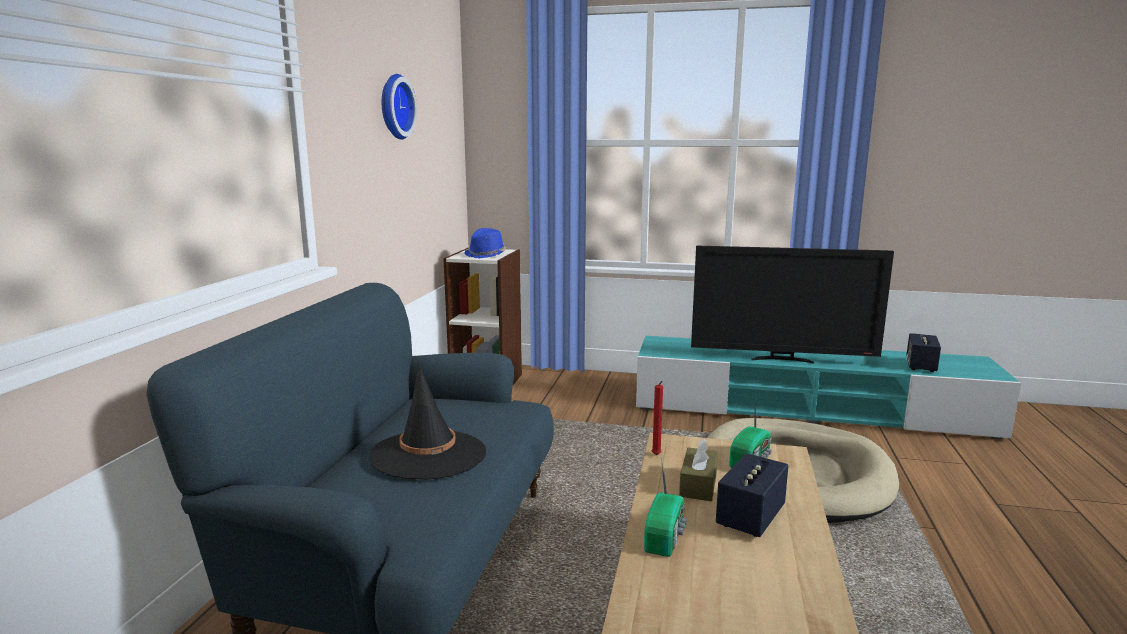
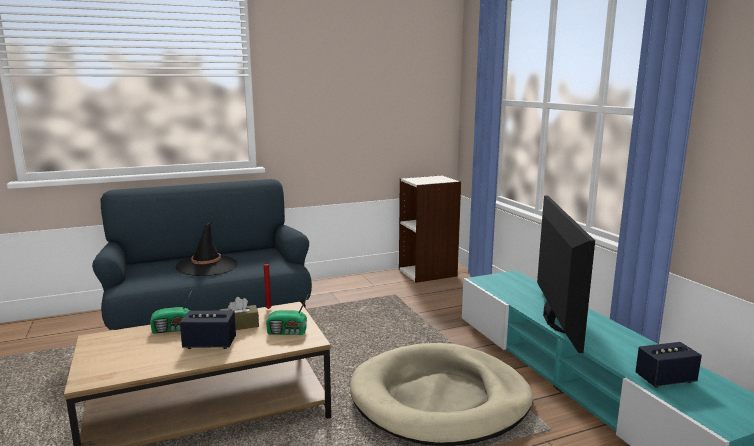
camera: 55 degrees right, 0 degrees up
wall clock [382,74,417,140] -> none
blue hat [464,228,507,258] -> none
television [691,246,894,364] -> television turned 150 degrees counterclockwise [537,195,595,353]

